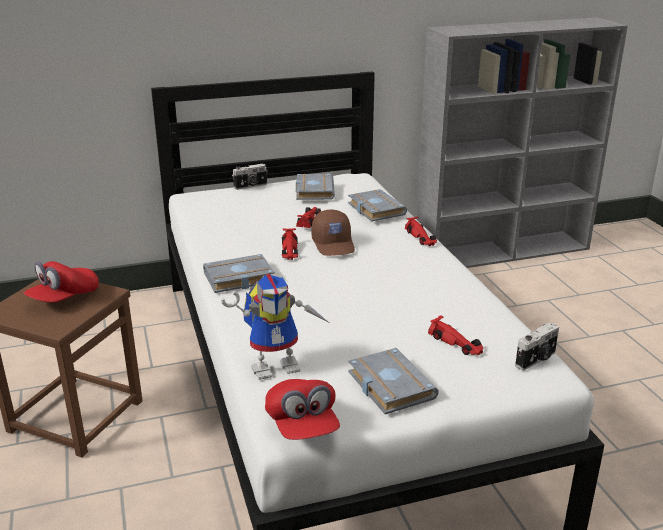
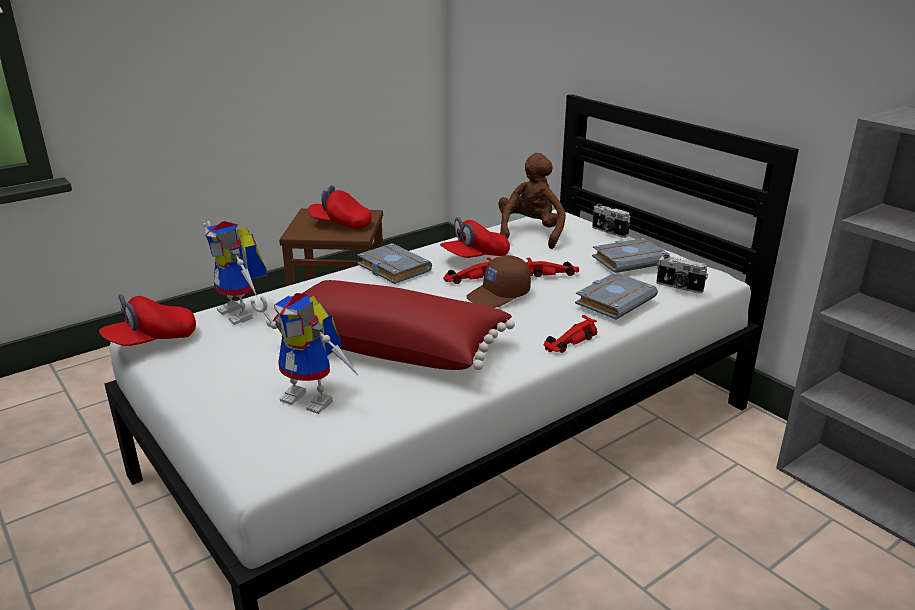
camera: 70 degrees right, 0 degrees up
grey book [348,348,439,414] -> none
red toy car [428,315,483,355] -> toy robot [250,293,359,414]
camera [515,322,559,370] -> camera moved to [656,255,708,294]
none -> red pillow [266,280,515,370]
none -> red cap [440,217,510,258]
none -> brown plush toy [498,153,566,249]

